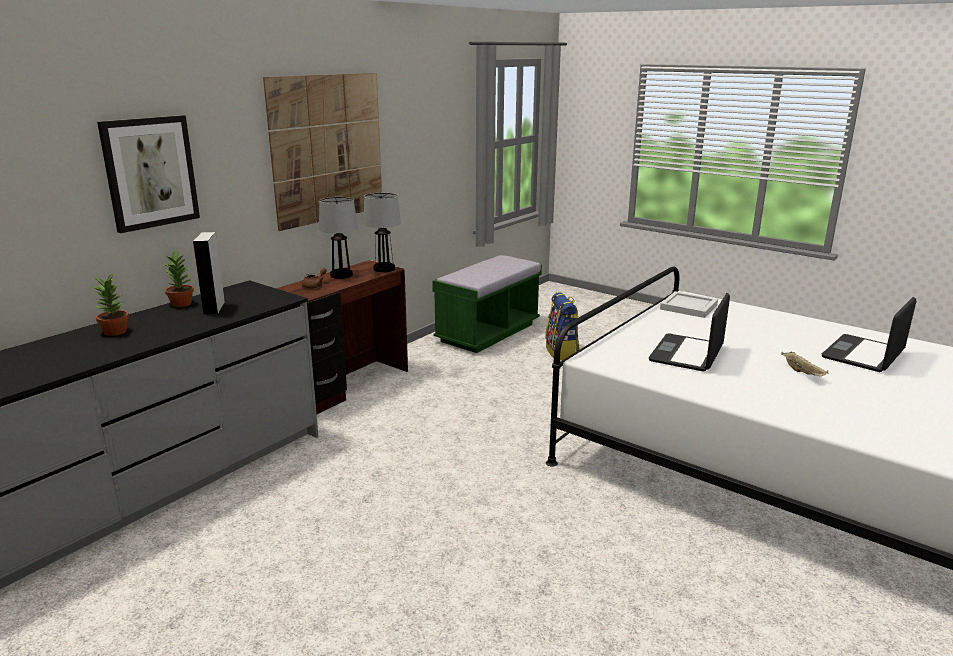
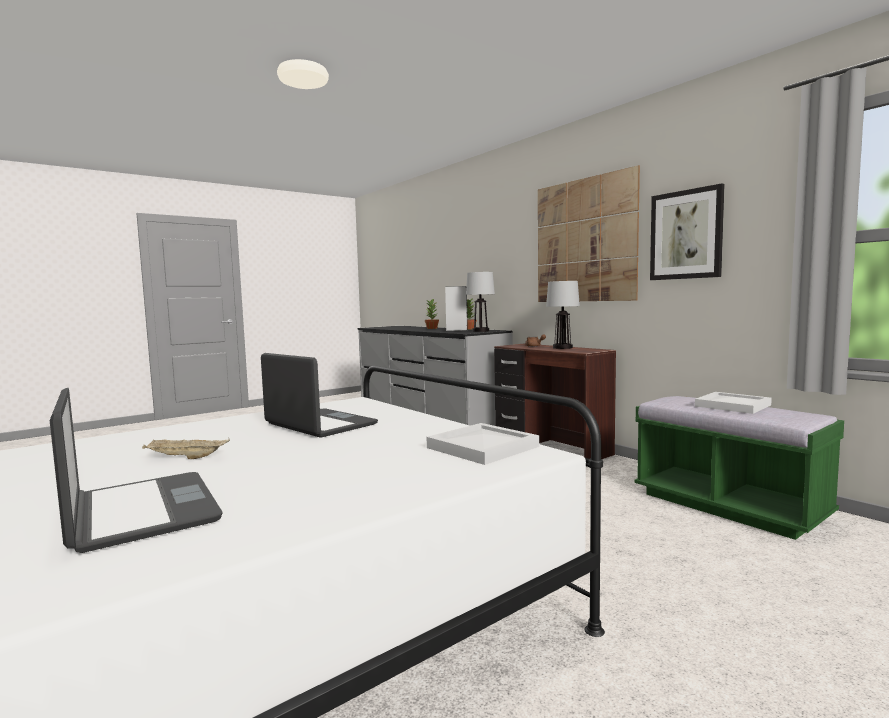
camera: 105 degrees right, 15 degrees down
picture [97,115,200,233] -> picture moved to [650,183,725,280]
table lamp [363,193,401,272] -> table lamp moved to [466,272,495,332]
backpack [545,292,579,360] -> none
none -> white tray [695,392,772,414]

